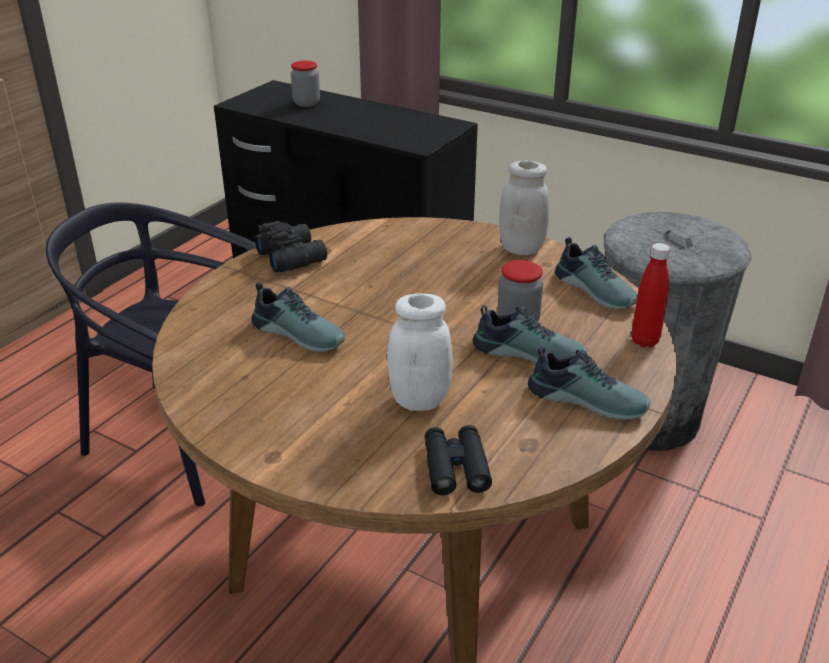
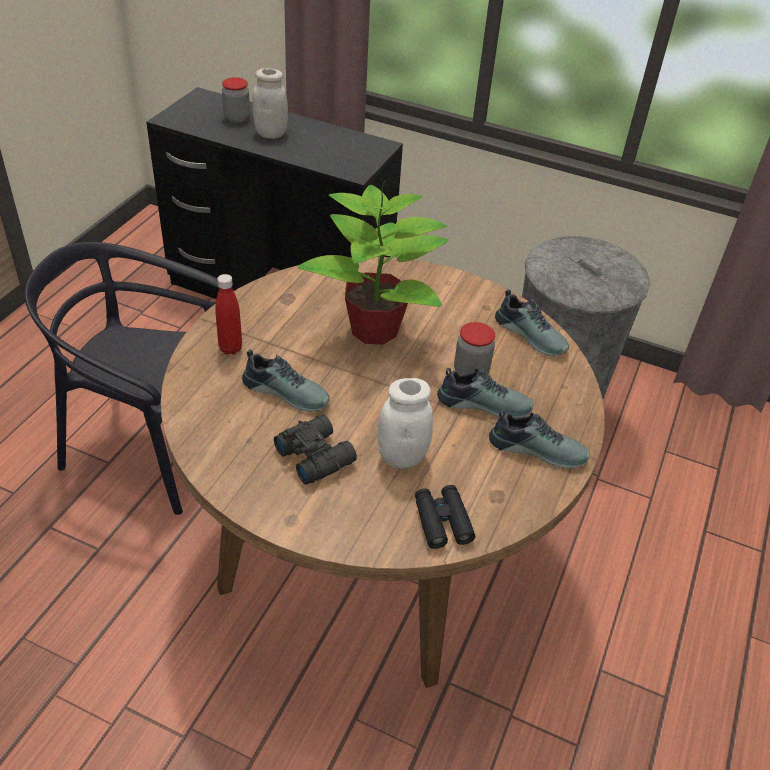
camera: 10 degrees left, 10 degrees up
black binoculars [255,221,327,273] -> black binoculars moved to [274,415,357,485]
white jar [499,160,549,255] -> white jar moved to [252,68,288,139]
red bottle [631,243,670,347] -> red bottle moved to [215,274,242,355]
none -> potted plant [297,182,449,345]

